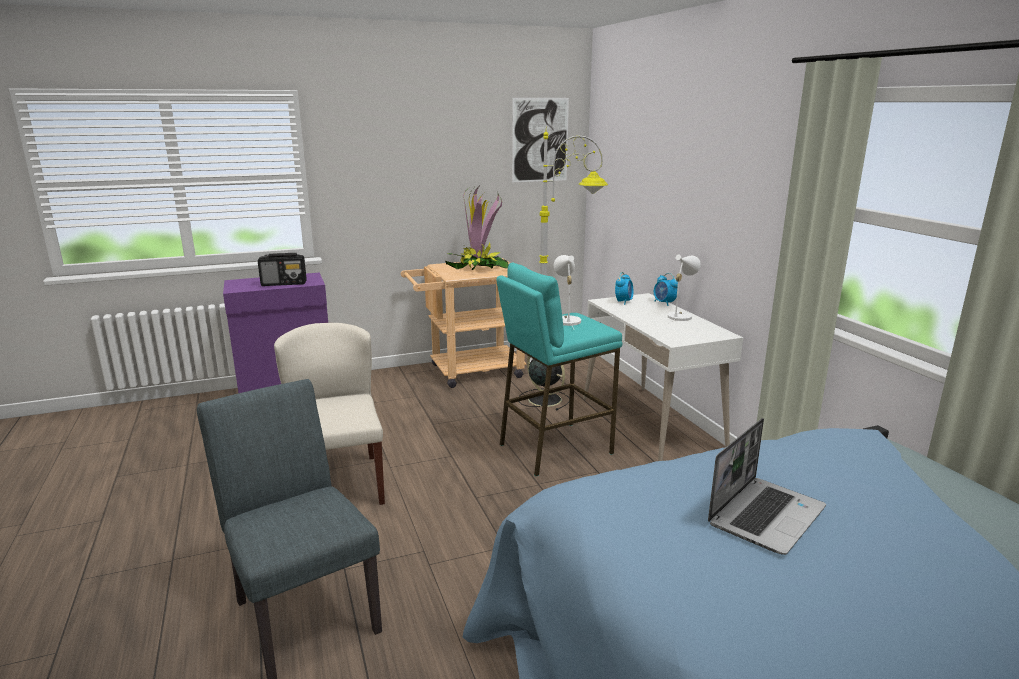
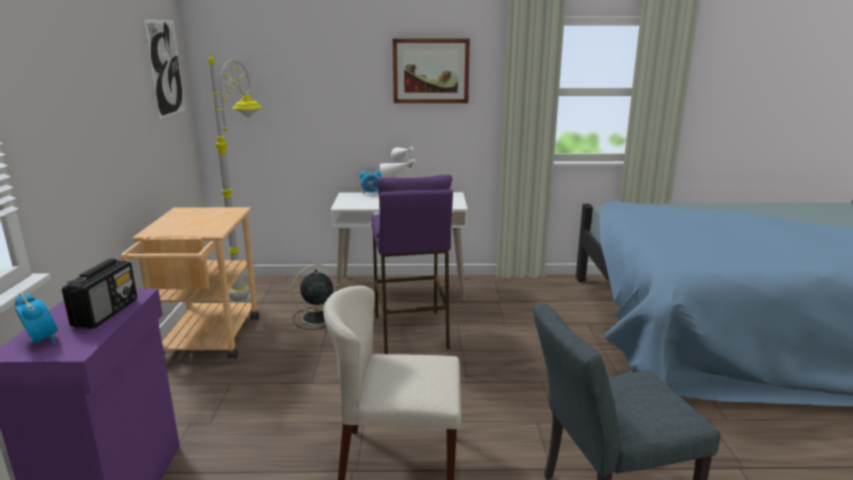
camera: 70 degrees left, 0 degrees up
potted plant [445,186,509,270] -> none
turquoise stool [496,263,622,476] -> purple stool [371,175,453,354]
alarm clock [615,272,633,305] -> alarm clock moved to [15,292,58,345]
laptop [708,418,826,555] -> none
none -> picture [393,39,470,103]

